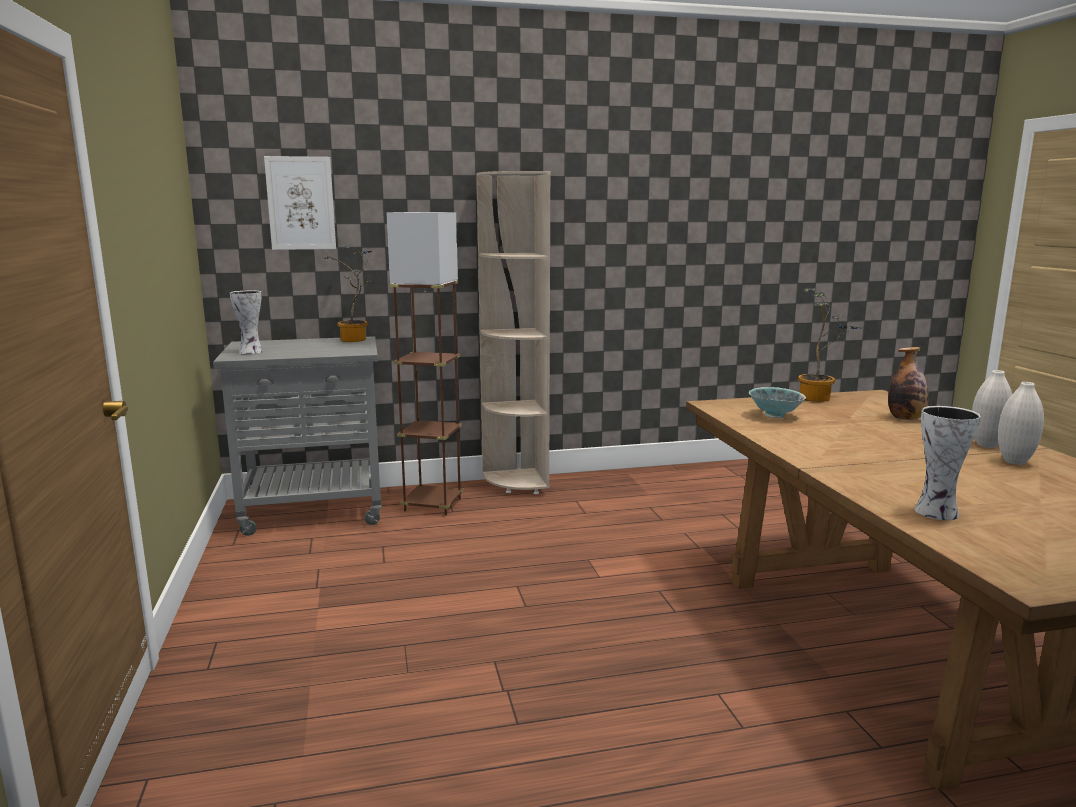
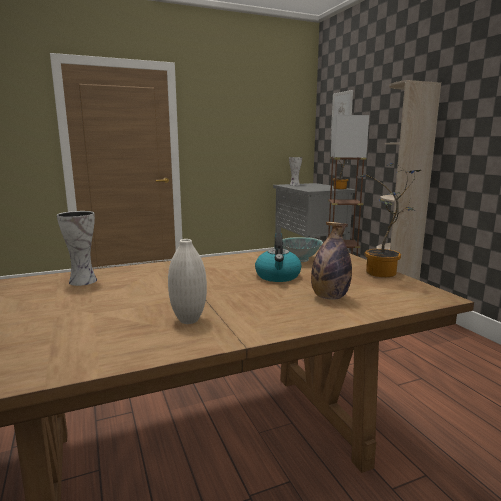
camera: 80 degrees right, 0 degrees up
white vase [972,370,1012,448] -> none
none -> kettle [255,233,301,282]

